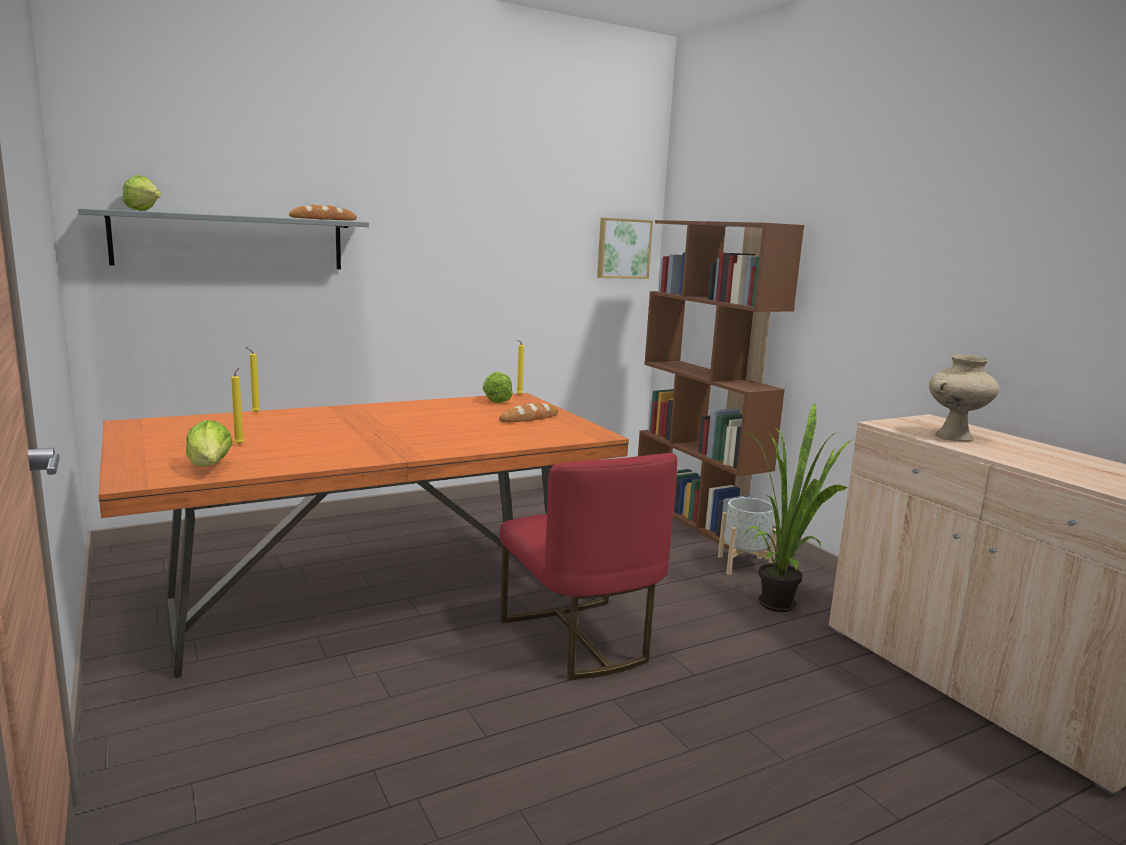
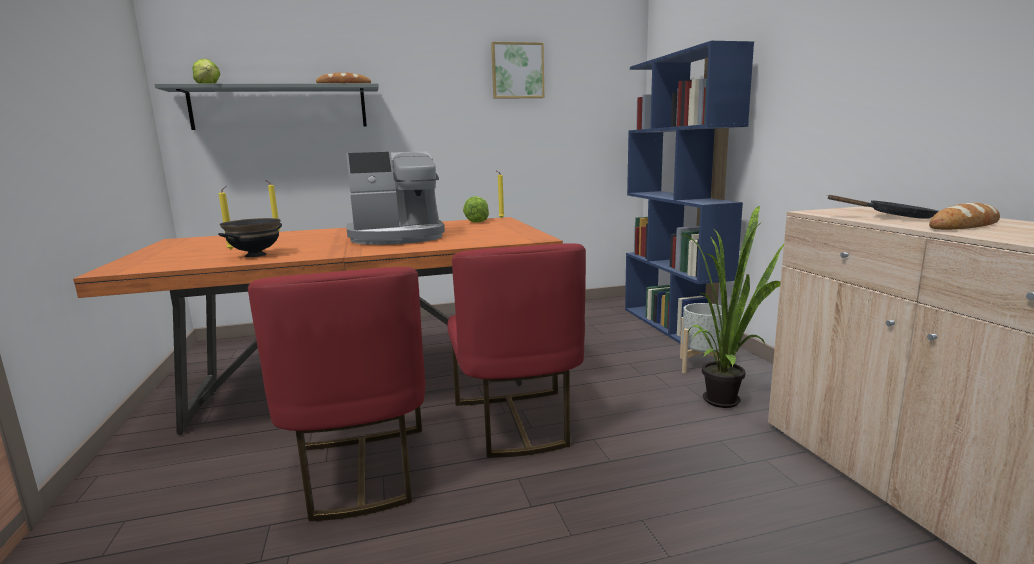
camera: 15 degrees right, 0 degrees up
lettuce [186,420,233,467] -> none
bread [499,403,558,422] -> bread moved to [929,203,1000,230]
picture [597,218,653,279] -> picture moved to [491,42,544,99]
brown bookcase [638,220,804,549] -> blue bookcase [625,41,754,350]
beige vase [929,354,1000,441] -> black frying pan [827,195,938,219]
none -> black bowl [218,218,282,257]
none -> red chair [248,267,425,521]
none -> coffee machine [346,151,445,245]

